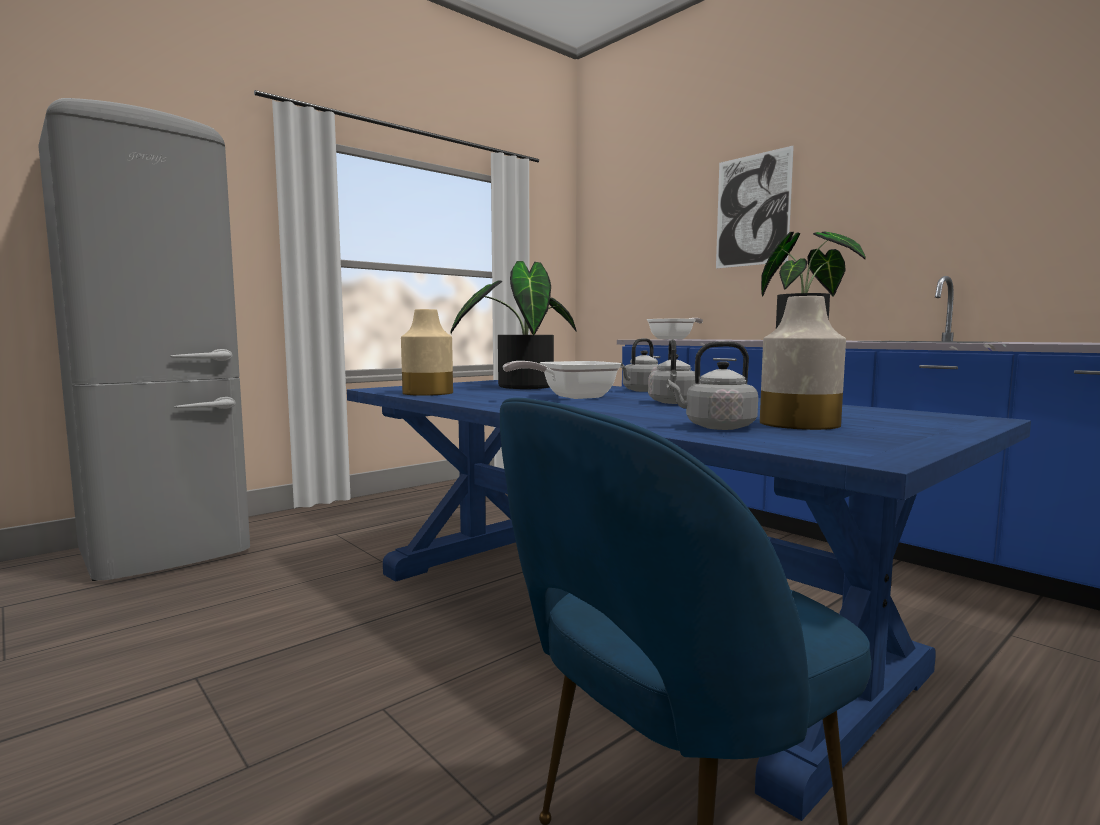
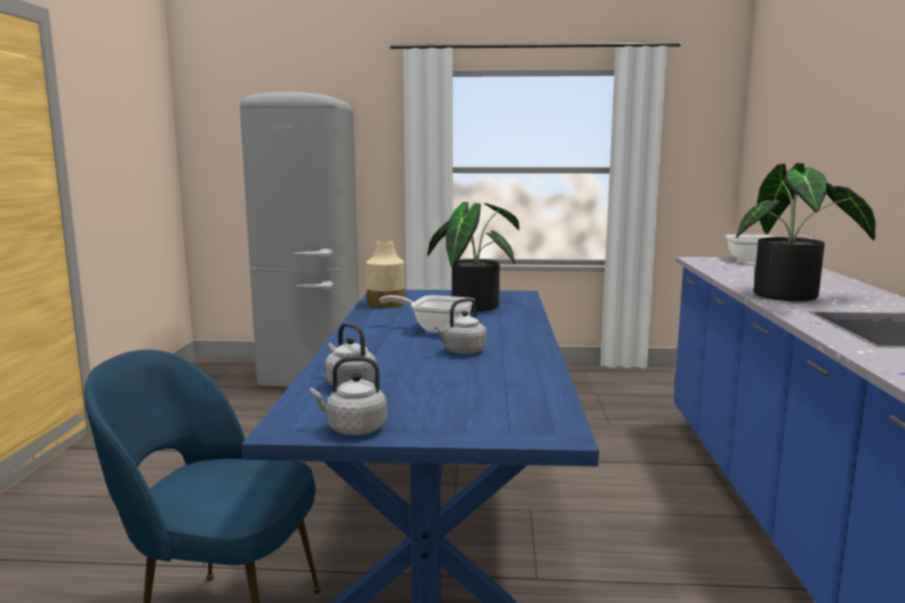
camera: 45 degrees right, 5 degrees up
grey kettle [620,338,659,392] -> grey kettle moved to [310,357,387,435]
picture [716,145,794,269] -> none
beige vase [760,296,846,430] -> none

